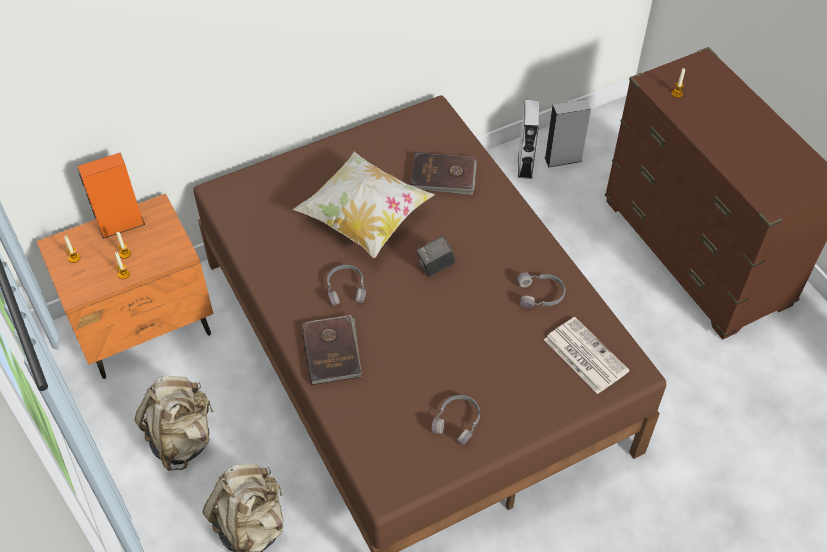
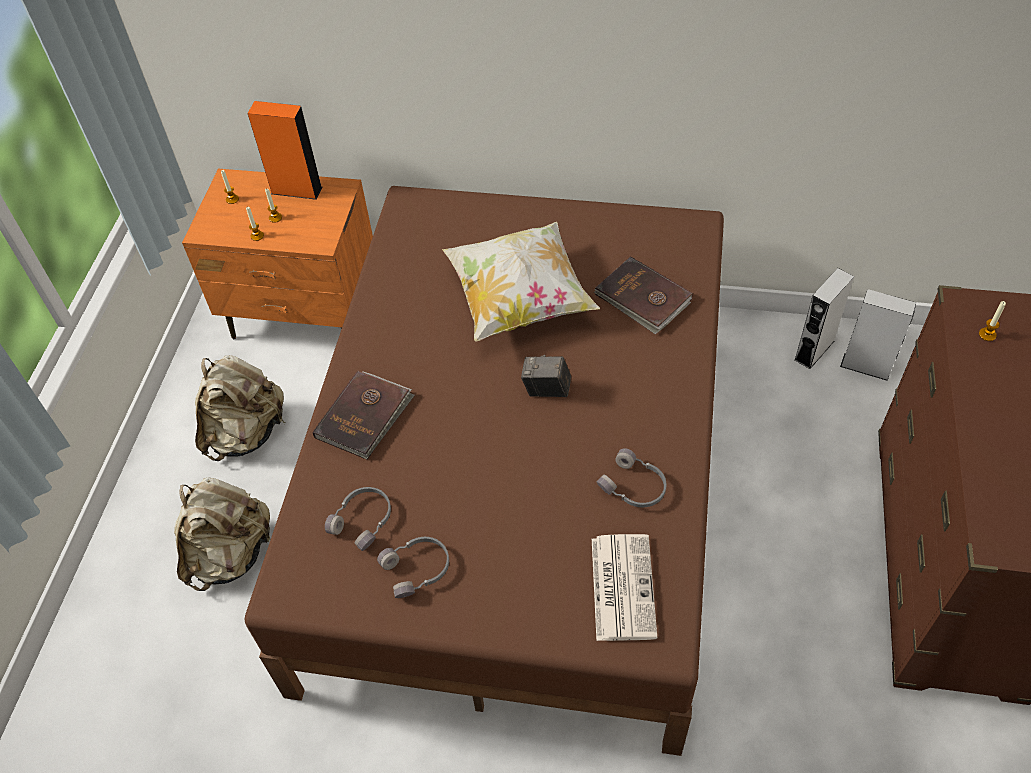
camera: 40 degrees right, 0 degrees up
grey headphones [327,265,366,306] -> grey headphones moved to [325,487,391,551]

